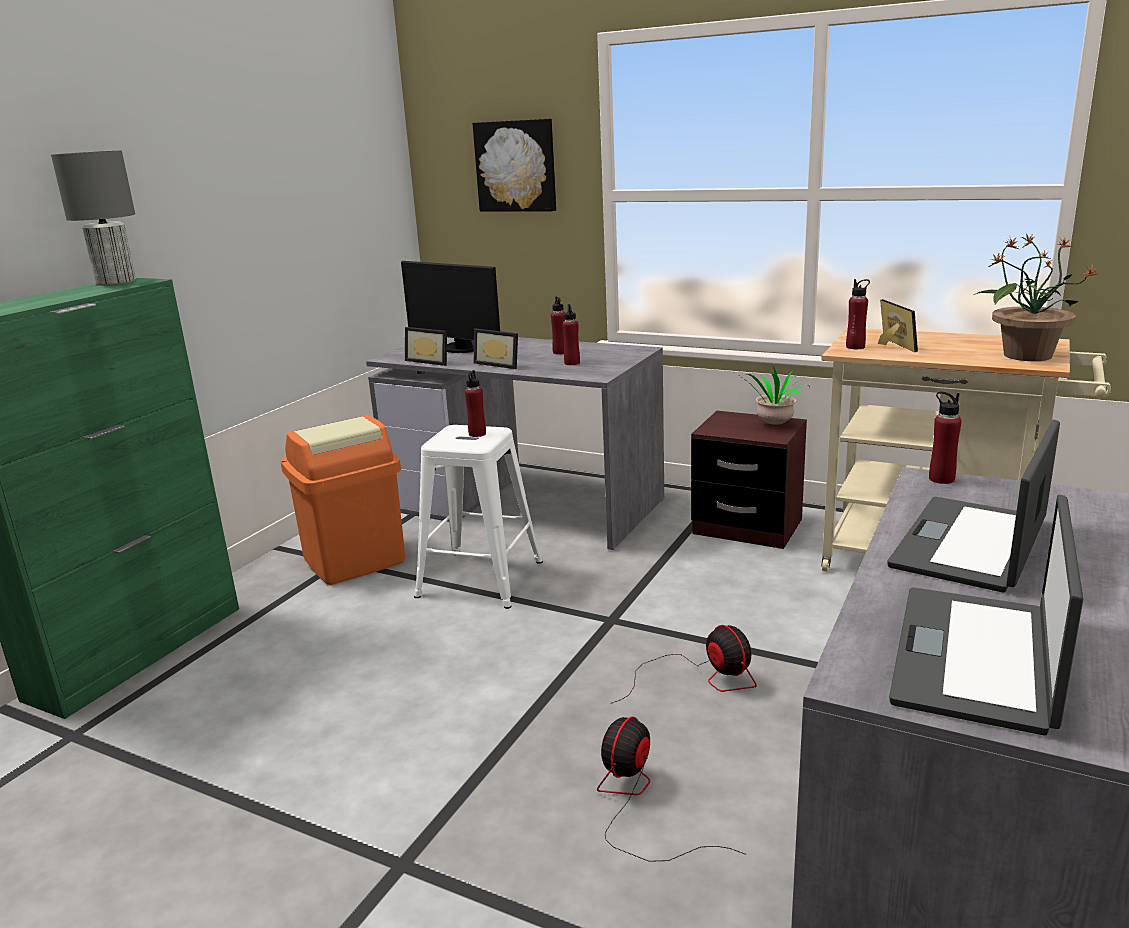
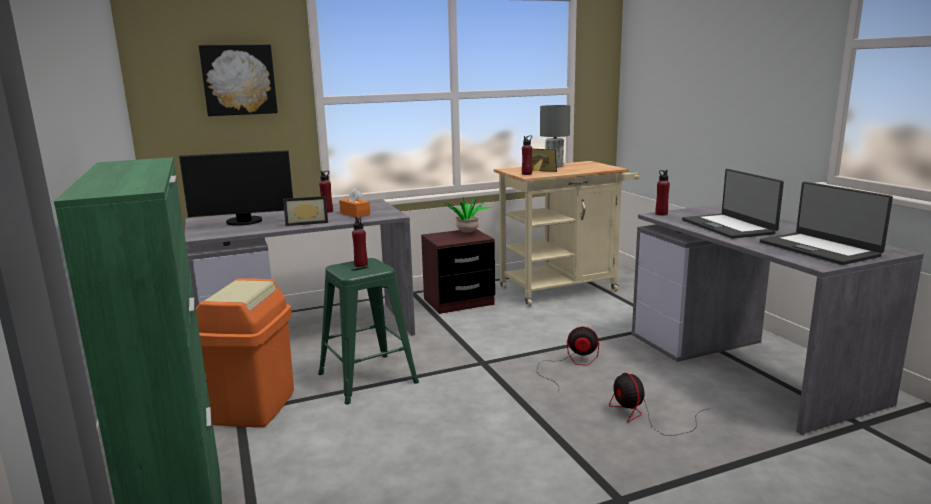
camera: 50 degrees left, 5 degrees down
grey table lamp [51,150,136,286] -> grey table lamp moved to [540,105,570,168]
picture frame [405,327,447,366] -> none
white stool [414,425,543,609] -> green stool [318,258,419,404]
red bottle [562,304,580,365] -> orange tissue box [339,188,370,218]
potted plant [974,235,1098,361] -> none

